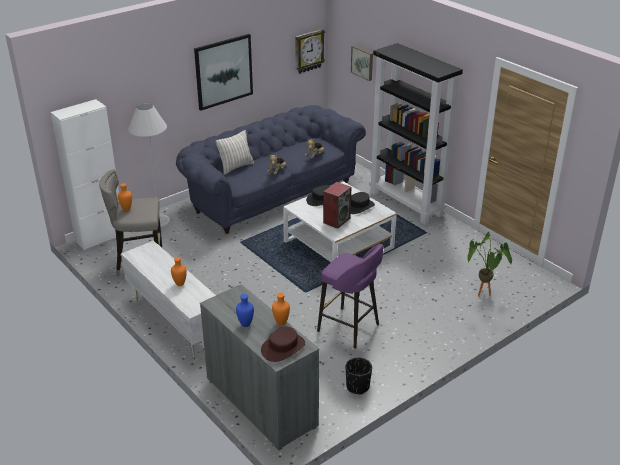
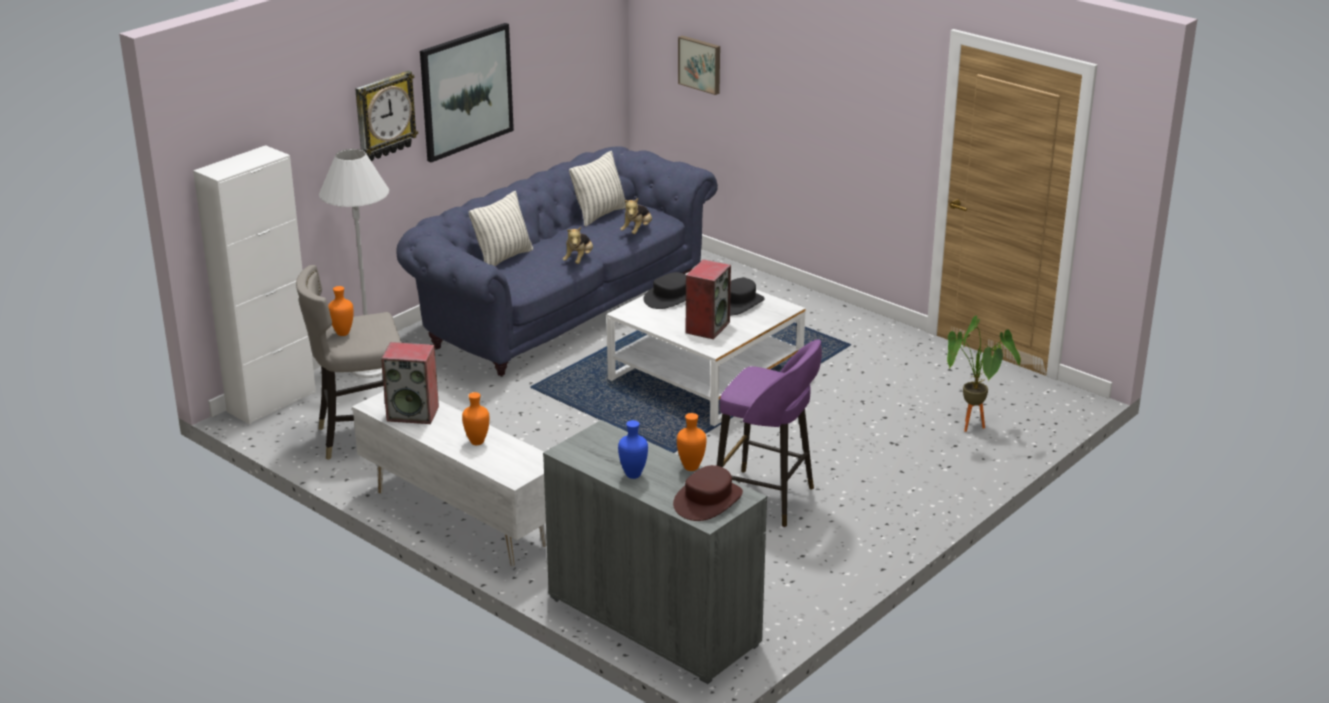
camera: 10 degrees left, 5 degrees down
wall clock [295,29,325,74] -> wall clock moved to [355,71,418,161]
black planter [346,358,372,394] -> none
black bookcase [369,43,463,224] -> none
none -> speaker [381,342,439,424]
none -> pillow [569,151,626,227]

